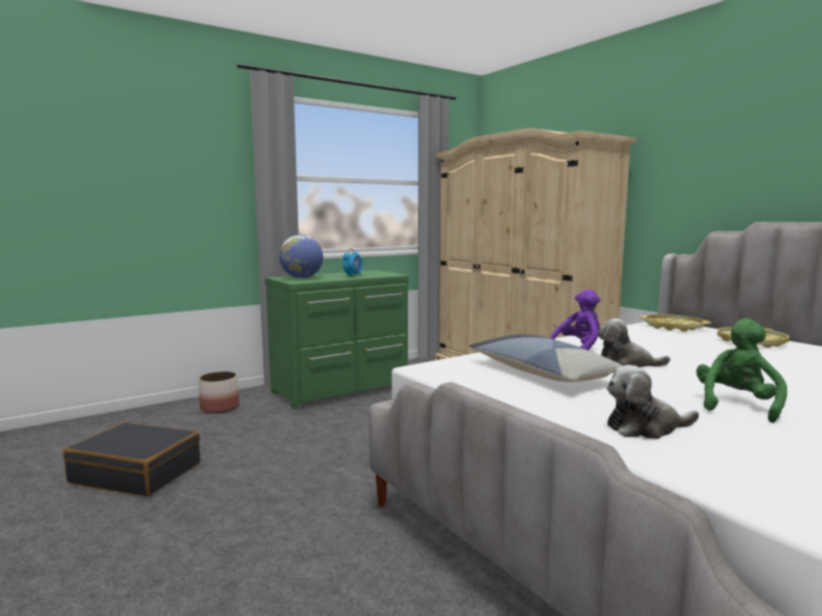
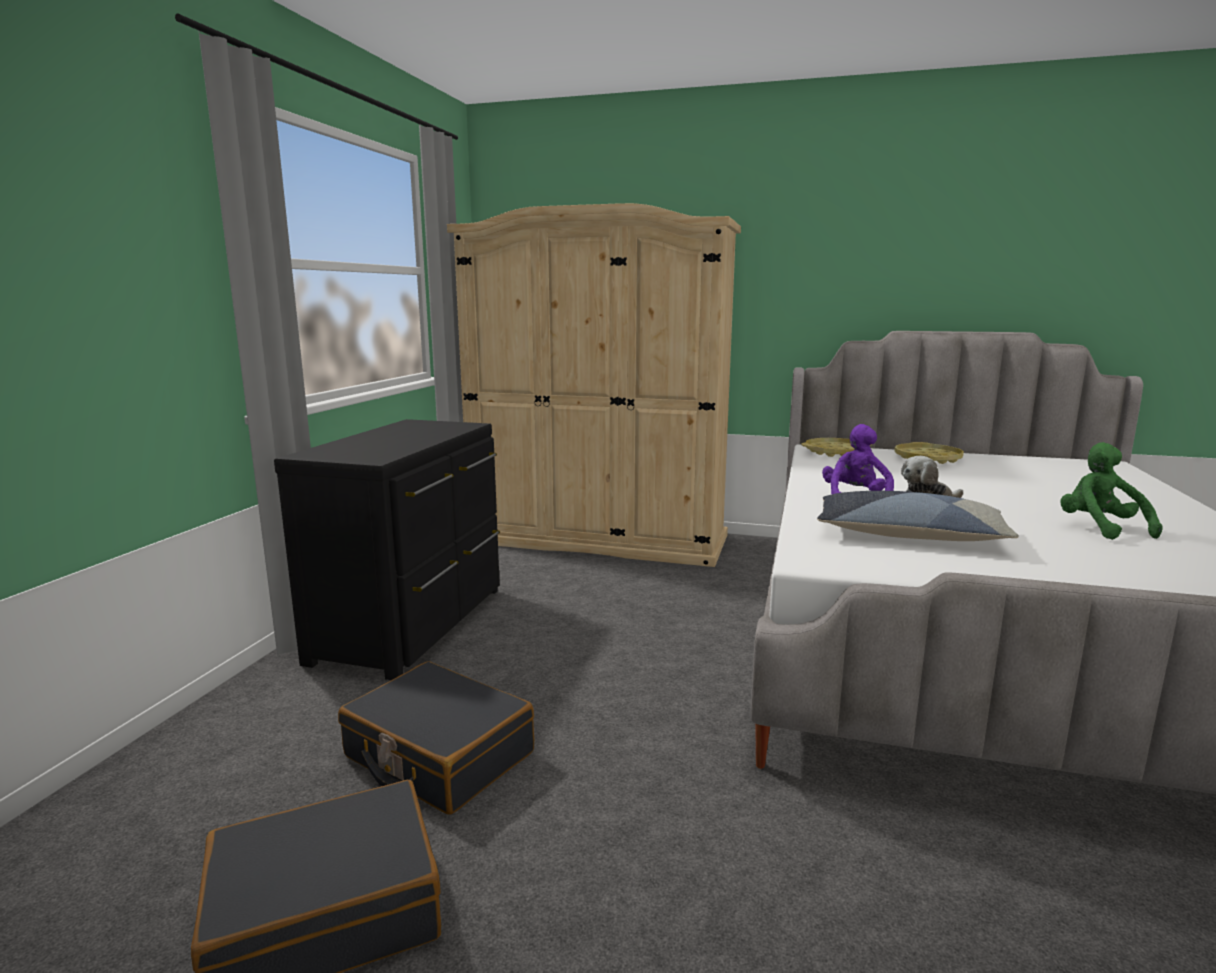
camera: 40 degrees left, 5 degrees up
planter [198,371,239,413] -> none
green dresser [265,270,409,410] -> black dresser [274,419,500,680]
globe [279,235,323,279] -> none
alarm clock [343,248,363,277] -> none
plush toy [607,365,699,439] -> none
none -> black suitcase [338,661,534,815]

